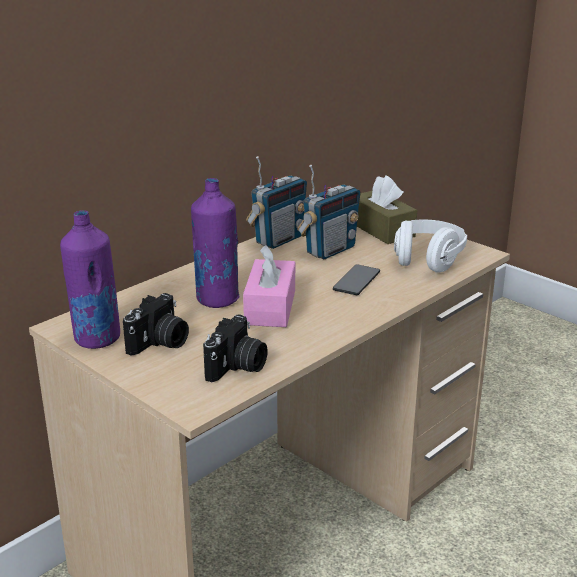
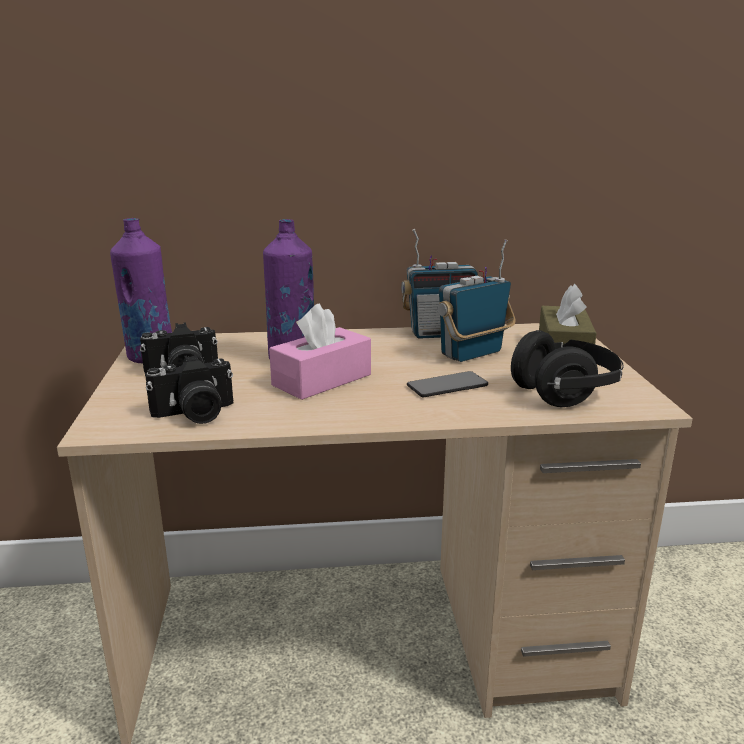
camera: 40 degrees right, 5 degrees down
radio [297,165,361,259] -> radio turned 150 degrees clockwise [437,239,516,362]
white headphones [394,220,467,273] -> black headphones [511,330,624,407]

